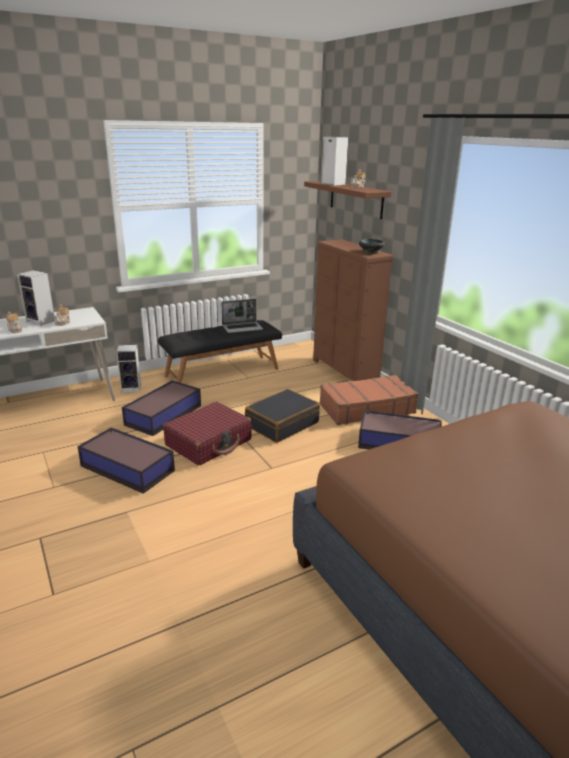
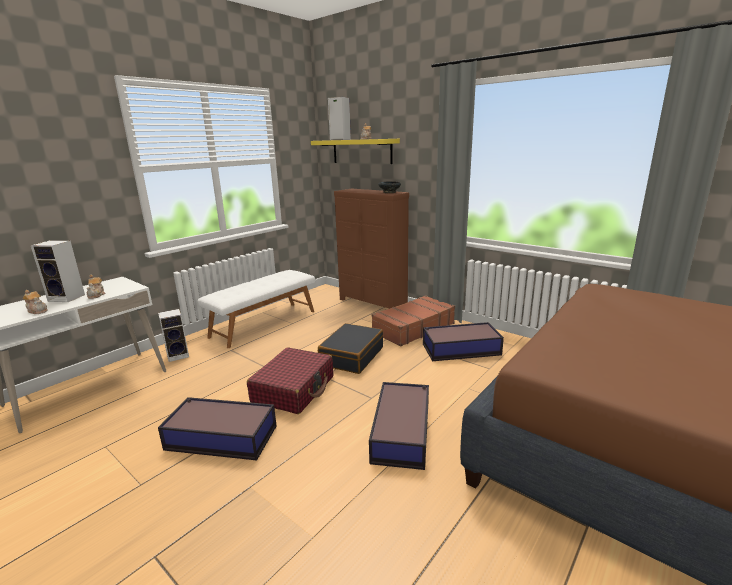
camera: 20 degrees left, 5 degrees down
storage box [122,380,201,436] -> storage box moved to [369,382,429,470]
black bench [158,320,282,383] -> white bench [197,270,315,348]
laptop [221,299,263,333] -> none
brown shelf [304,181,391,219] -> yellow shelf [311,139,400,164]

